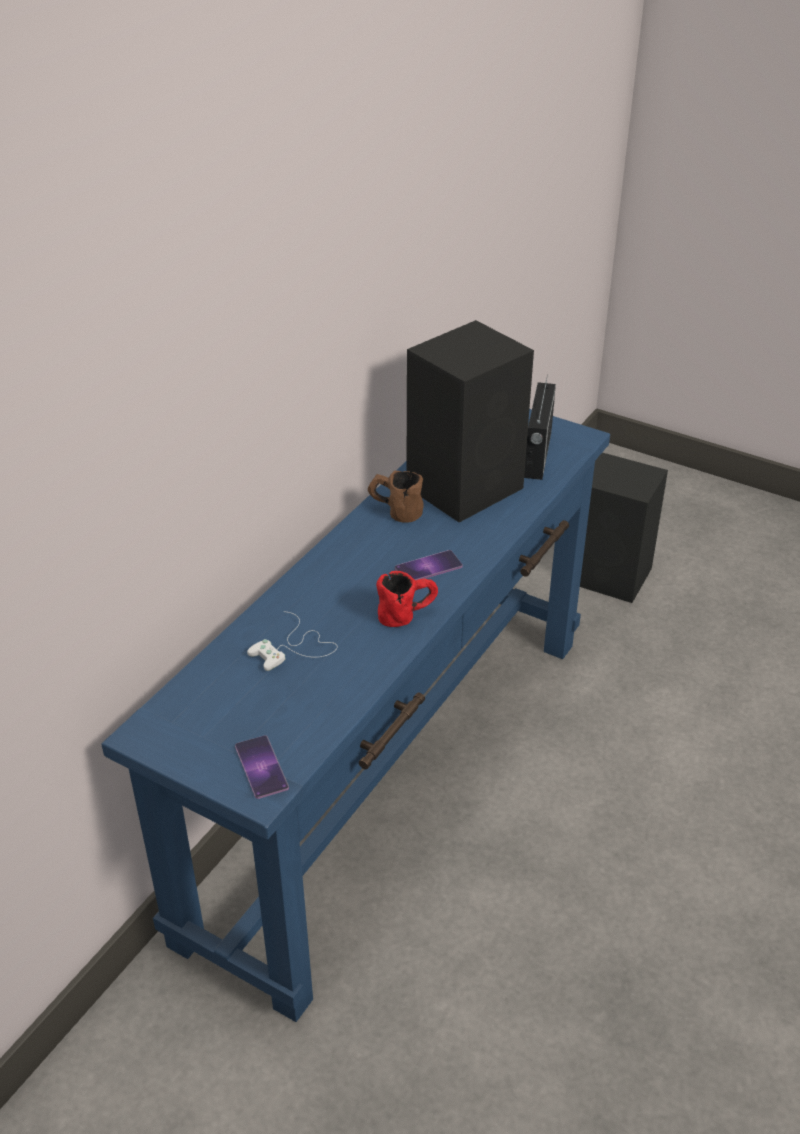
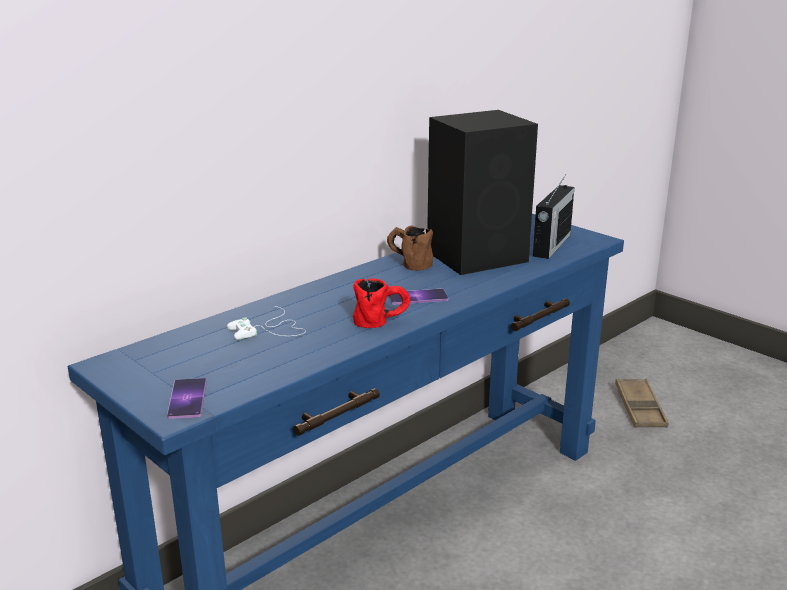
camera: 15 degrees right, 15 degrees down
black speaker [580,452,668,603] -> brown tray [615,378,668,427]

